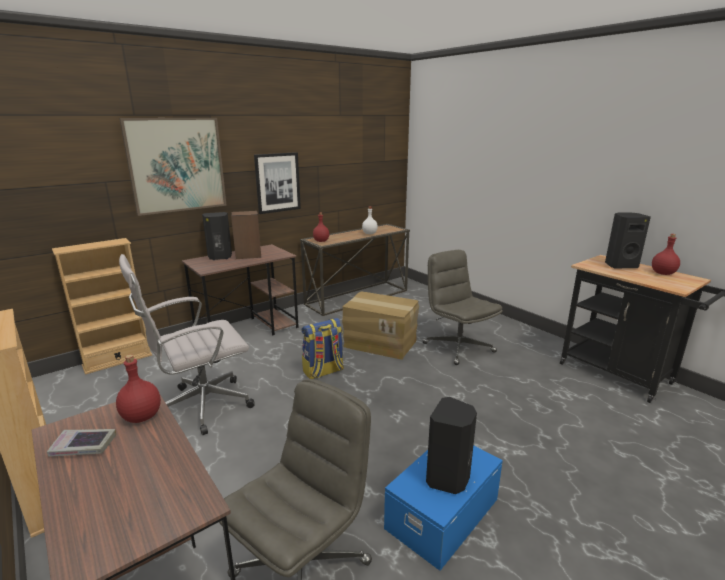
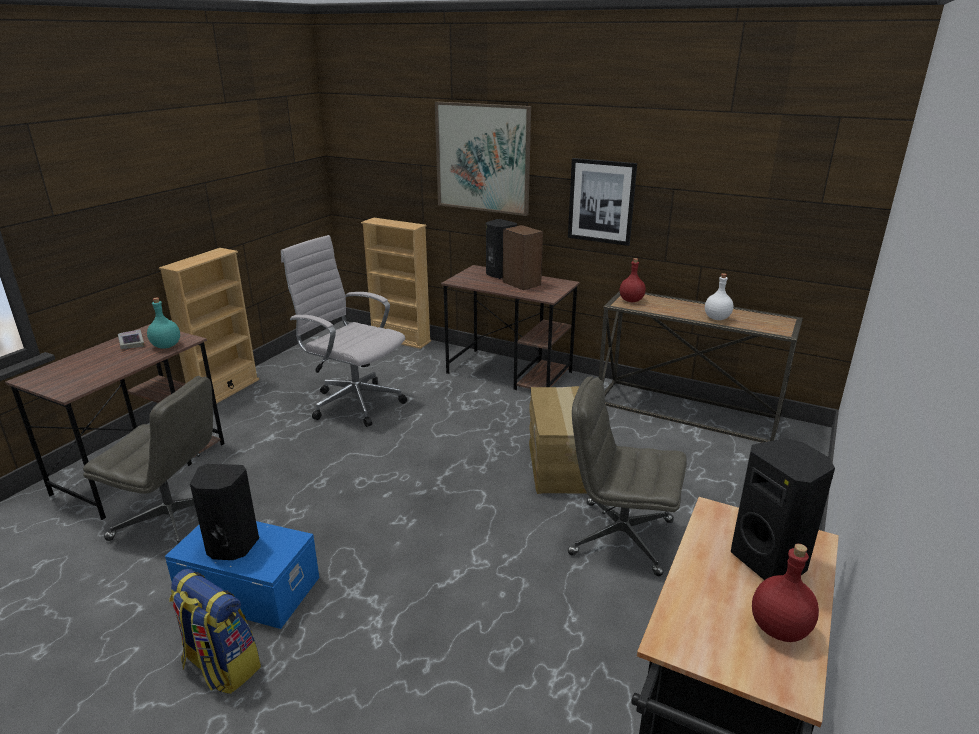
camera: 65 degrees right, 5 degrees up
red bottle [116,354,161,423] -> turquoise bottle [147,298,180,349]
backpack [302,318,344,379] -> backpack moved to [169,569,261,694]
grey office chair [423,250,503,365] -> grey office chair turned 105 degrees counterclockwise [568,377,687,576]

